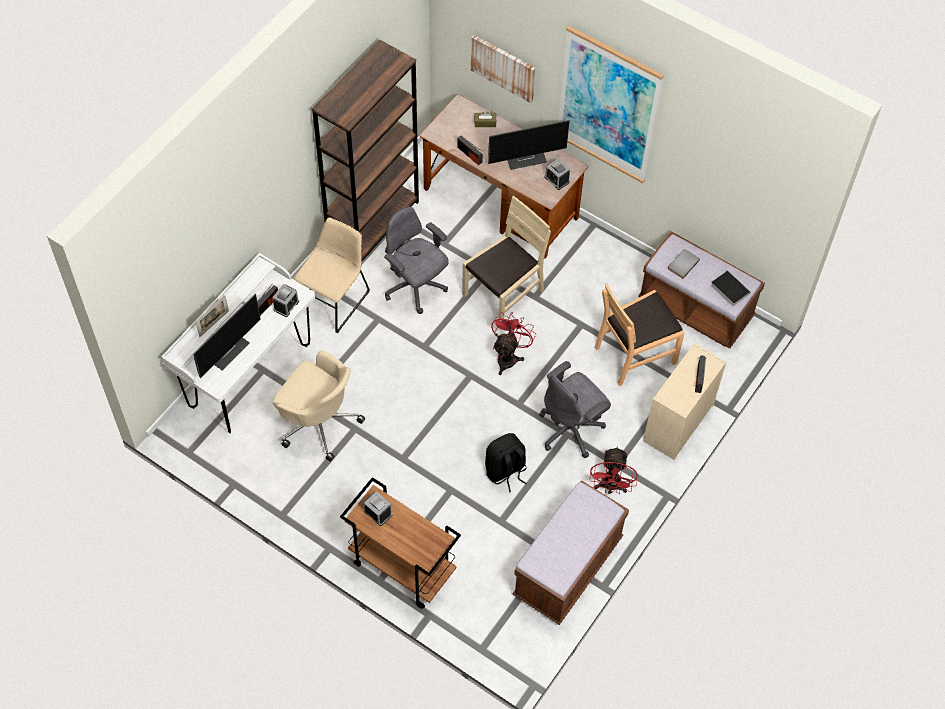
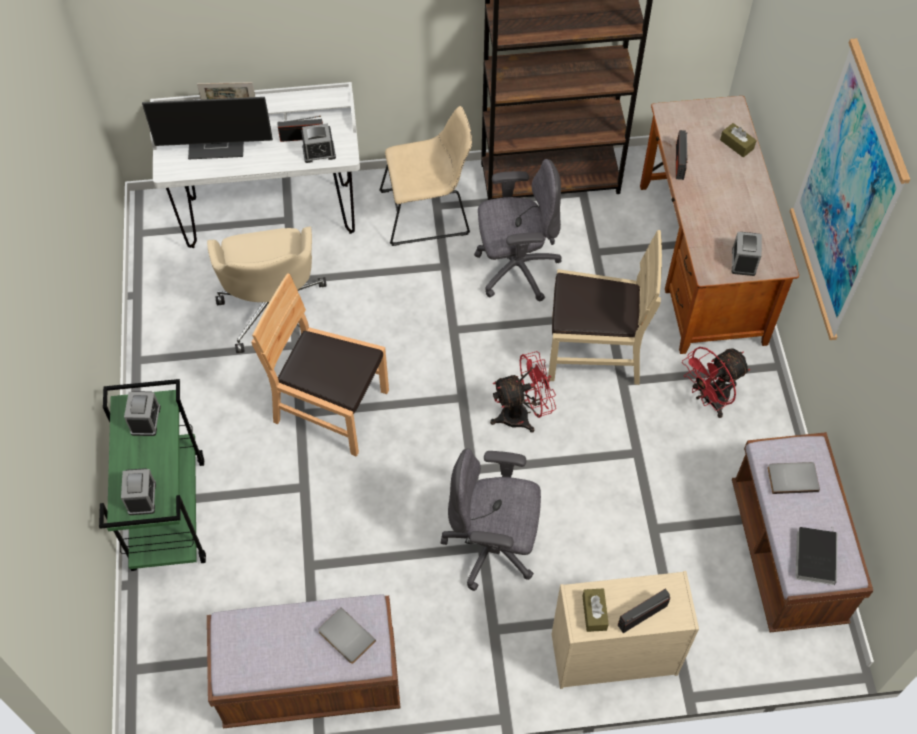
camera: 50 degrees right, 0 degrees up
brown cart [340,477,461,609] -> green cart [99,379,206,571]
grey office chair [384,206,448,314] -> grey office chair turned 75 degrees clockwise [474,159,561,301]
picture [471,35,535,103] -> none
black backpack [485,433,527,493] -> none
monitor [488,120,570,170] -> none
red fan [590,446,638,494] -> red fan moved to [682,347,750,418]
brown chair [595,283,685,386] -> brown chair moved to [252,273,389,457]
none -> alarm clock [121,468,156,515]
none -> grey book [318,607,376,664]
none -> brown tissue box [582,588,609,632]

